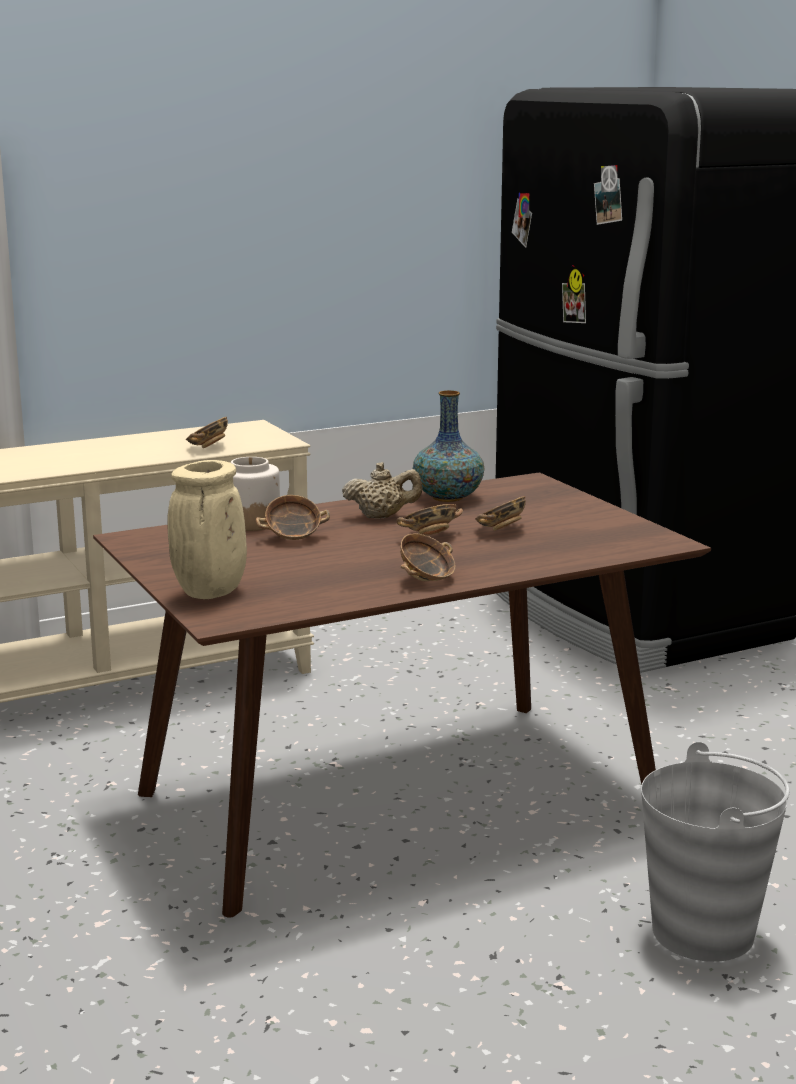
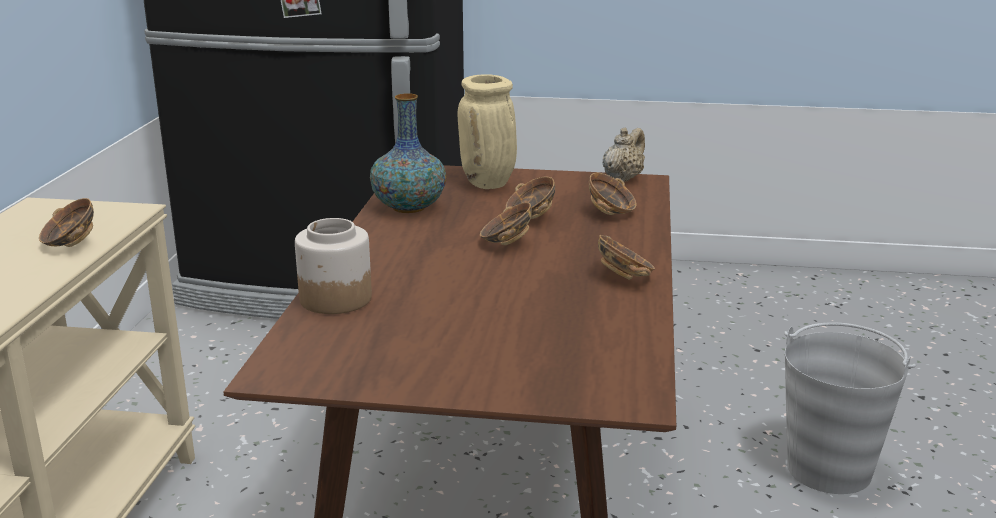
camera: 55 degrees left, 5 degrees up
beige vase [167,460,247,599] -> beige vase moved to [458,74,517,189]
bowl [256,495,330,540] -> bowl moved to [589,173,637,215]
beige teapot [342,462,423,519] -> beige teapot moved to [603,128,645,182]

